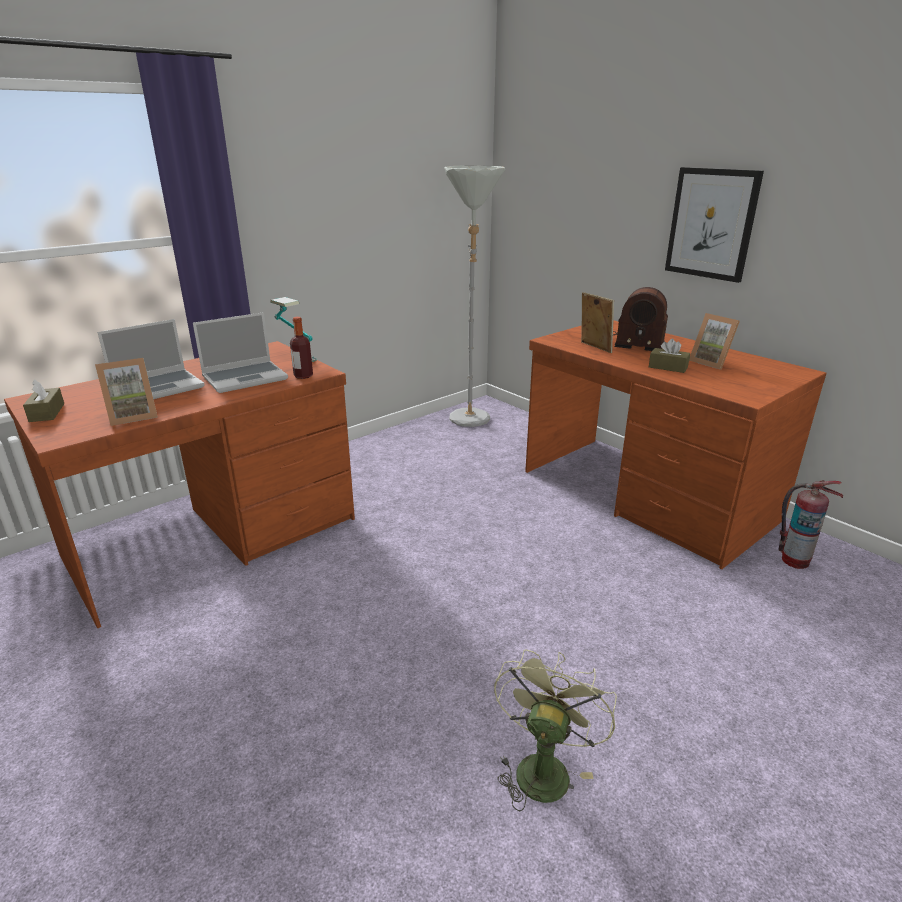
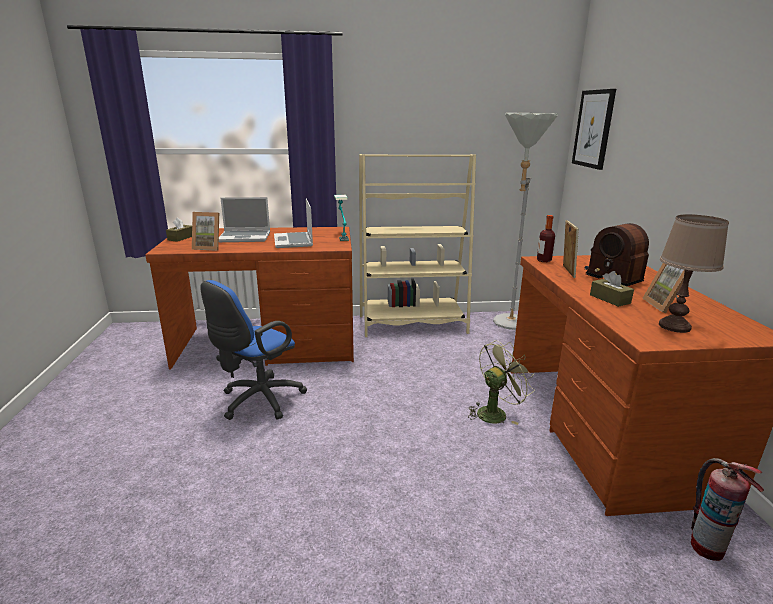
camera: 35 degrees right, 5 degrees down
laptop [193,312,288,393] -> laptop turned 75 degrees clockwise [274,199,313,248]
bottle [290,317,313,379] -> bottle moved to [537,215,555,262]
green fan [494,650,617,811] -> green fan moved to [468,340,535,425]
picture [665,167,764,283] -> picture moved to [572,89,616,170]
none -> blue office chair [200,280,307,420]
none -> beige bookcase [359,154,476,337]
none -> brown table lamp [659,214,729,333]

